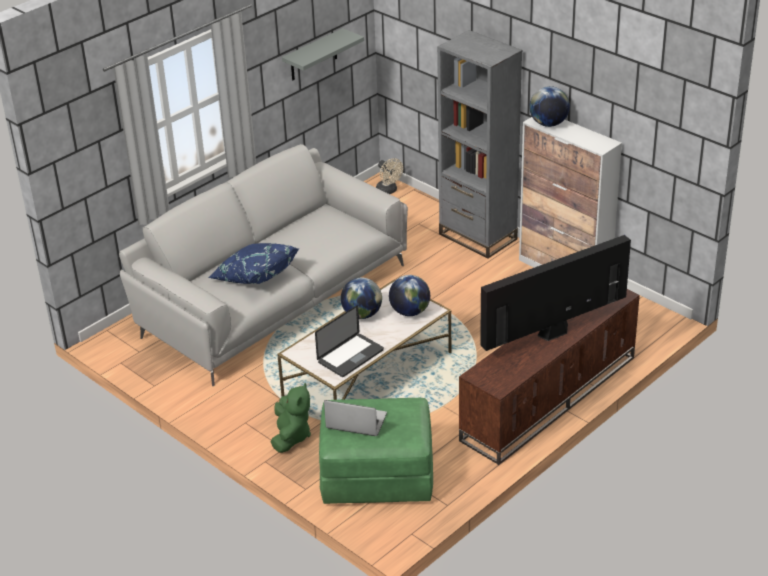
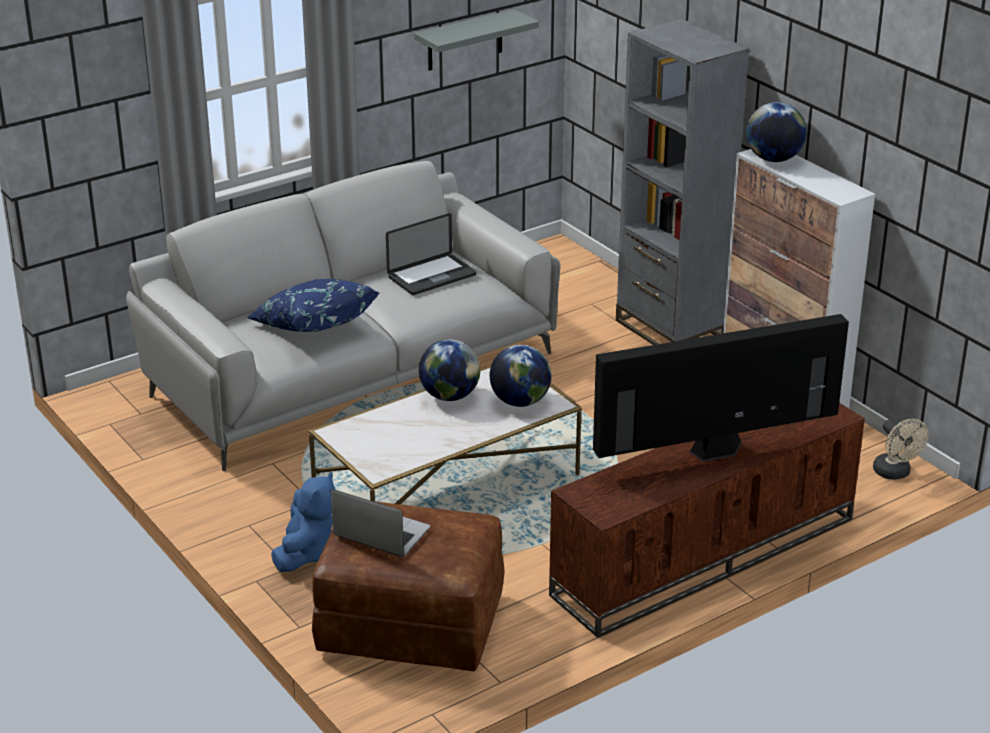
camera: 10 degrees right, 5 degrees down
green plush toy [271,383,311,453] -> blue plush toy [271,472,335,572]
laptop [315,305,384,377] -> laptop moved to [386,213,477,295]
green ottoman [319,398,433,504] -> brown ottoman [312,501,505,671]
beige fan [376,158,403,194] -> beige fan moved to [873,419,929,480]

